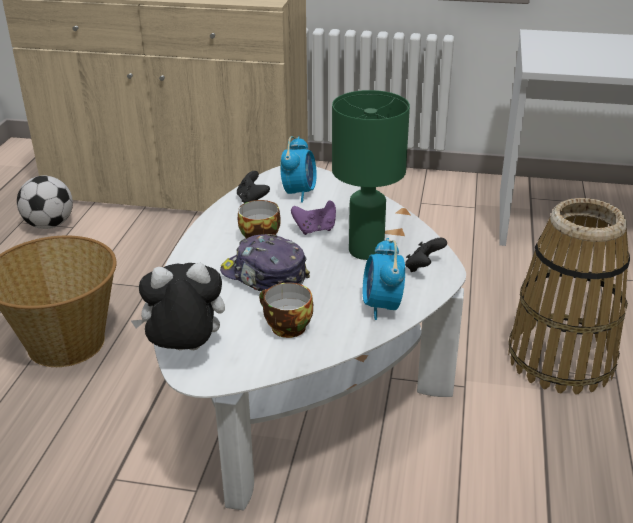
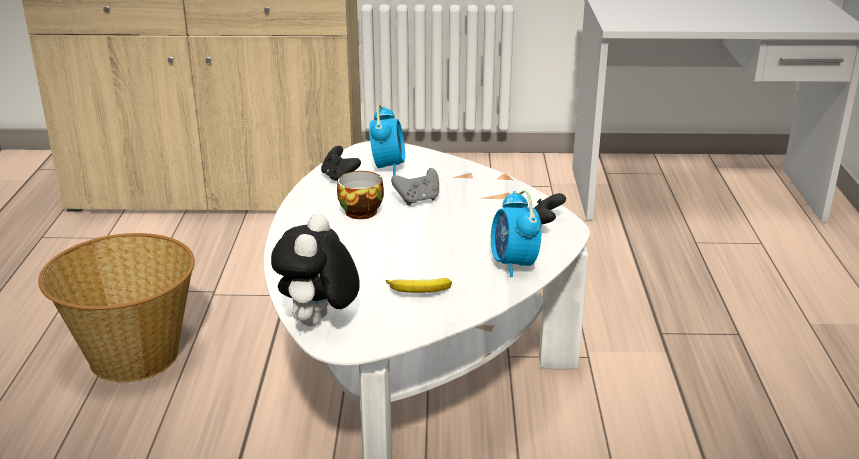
camera: 10 degrees left, 5 degrees down
football [17,176,73,229] -> none
plush toy [131,263,225,350] -> plush toy turned 60 degrees counterclockwise [271,213,360,326]
cap [220,234,310,291] -> none
cup [259,283,313,338] -> banana [386,278,452,293]
purple game controller [291,200,336,235] -> grey game controller [391,168,439,206]
green table lamp [332,90,410,260] -> none
basket [508,198,630,394] -> none

